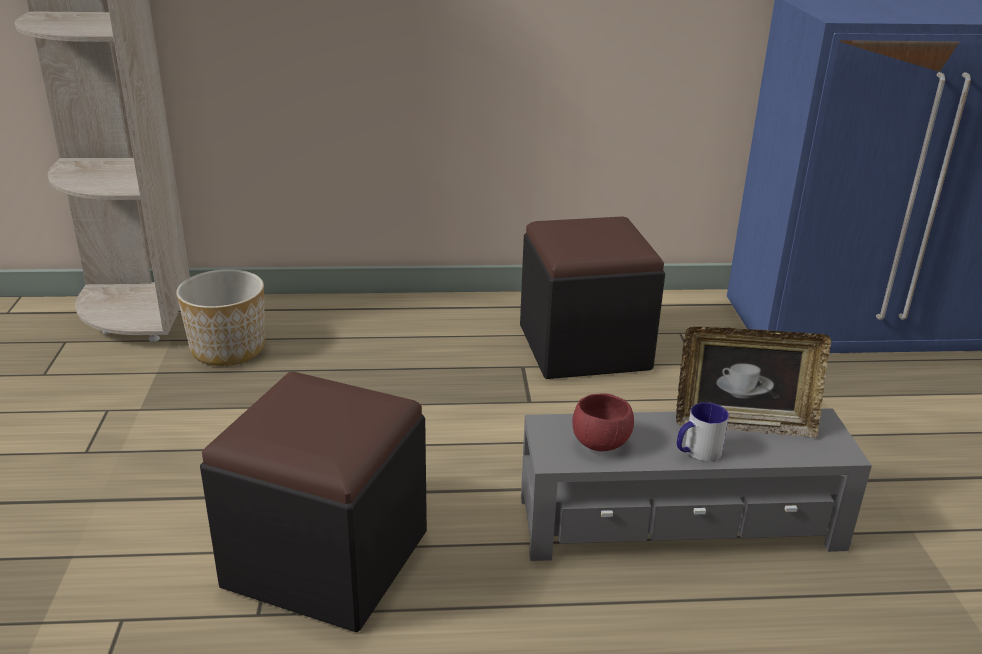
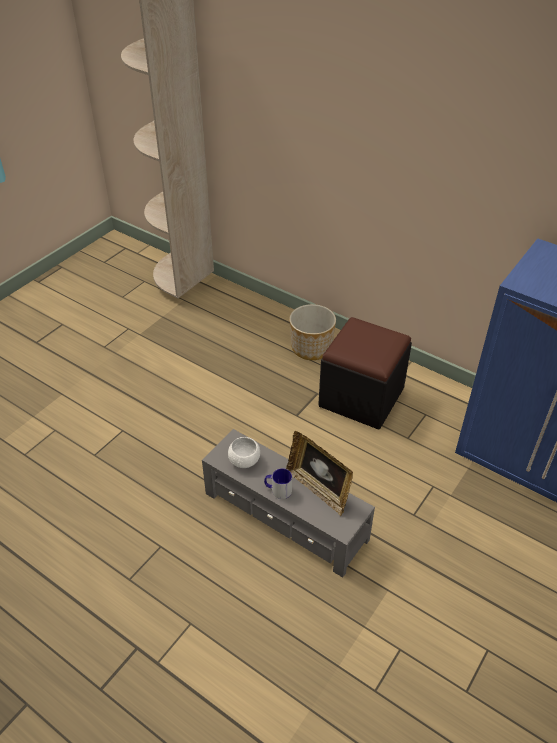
camera: 40 degrees right, 15 degrees up
planter [176,269,265,366] -> planter moved to [289,304,336,360]
black ottoman [200,371,427,632] -> none
red bowl [572,394,634,451] -> white bowl [228,437,260,468]

